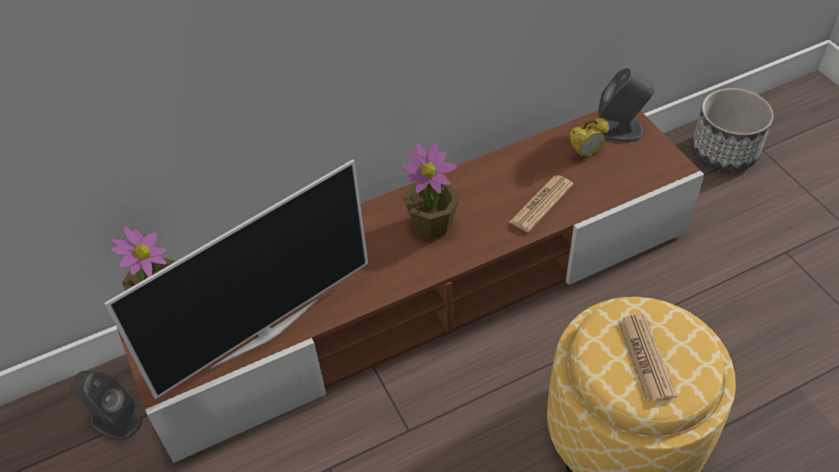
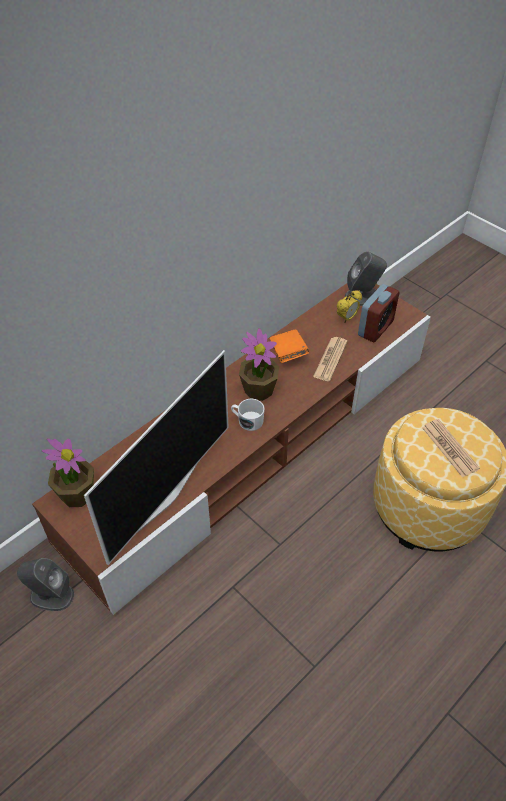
camera: 20 degrees left, 0 degrees up
planter [692,88,773,171] -> none
none -> white mug [231,399,265,431]
none -> orange book [270,330,309,363]
none -> alarm clock [358,284,400,342]

